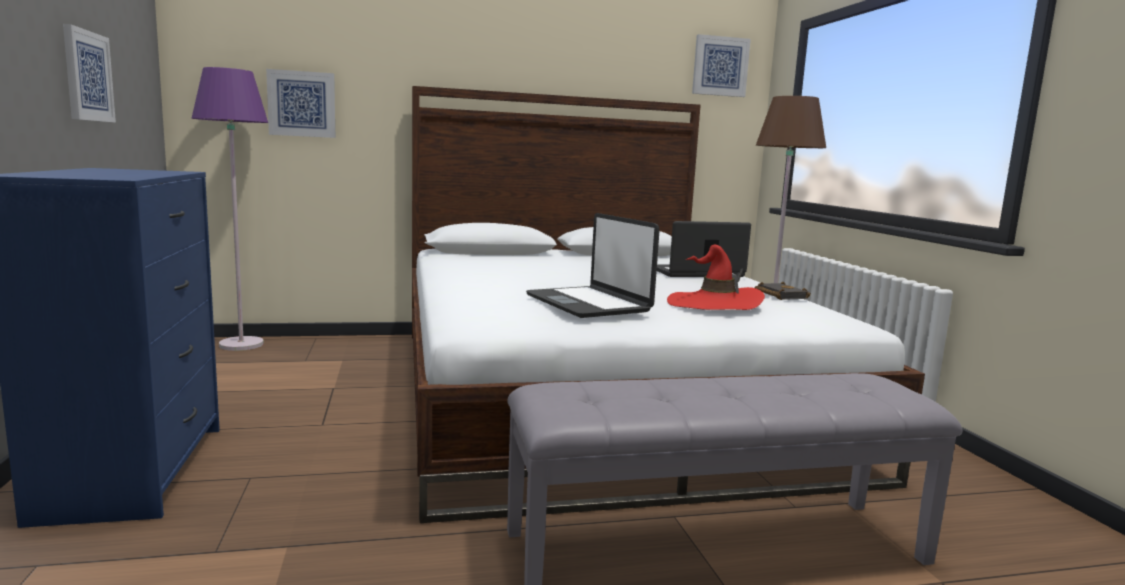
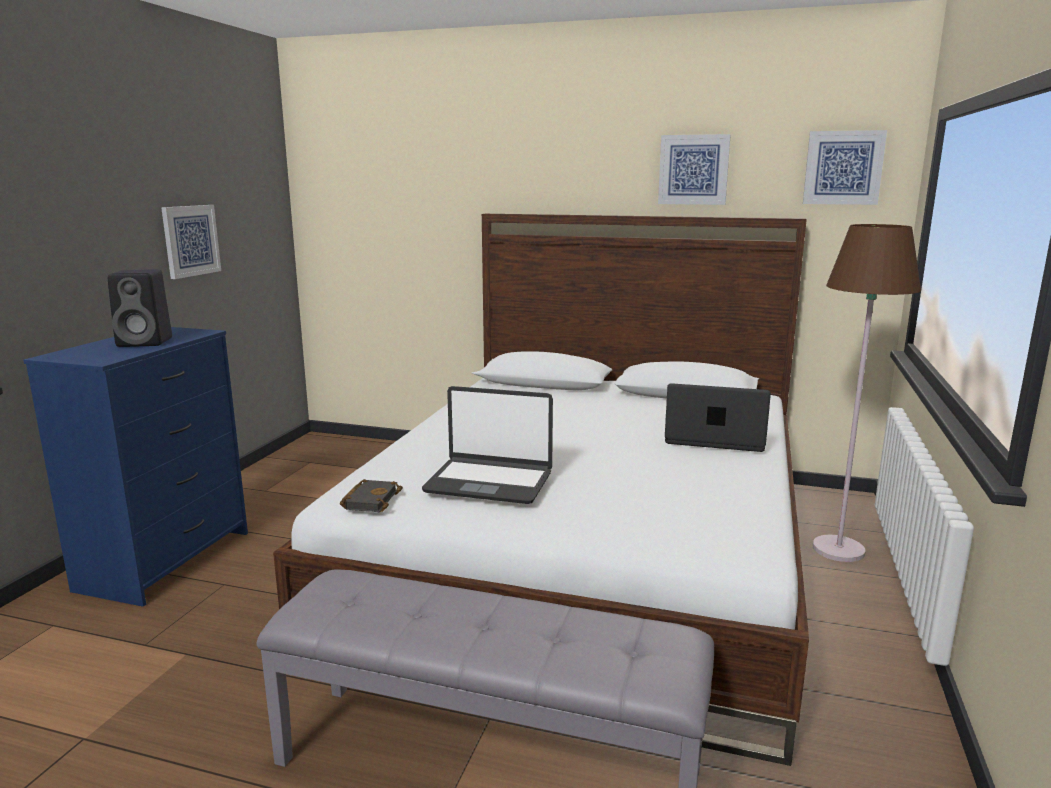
camera: 30 degrees right, 5 degrees up
purple floor lamp [192,67,268,351] -> none
picture [266,69,335,138] -> picture moved to [658,134,731,205]
laptop [526,213,660,318] -> laptop turned 75 degrees counterclockwise [422,386,553,504]
red hat [667,245,765,310] -> none
black book [754,282,811,300] -> black book moved to [340,479,403,512]
none -> black speaker [108,269,172,347]

